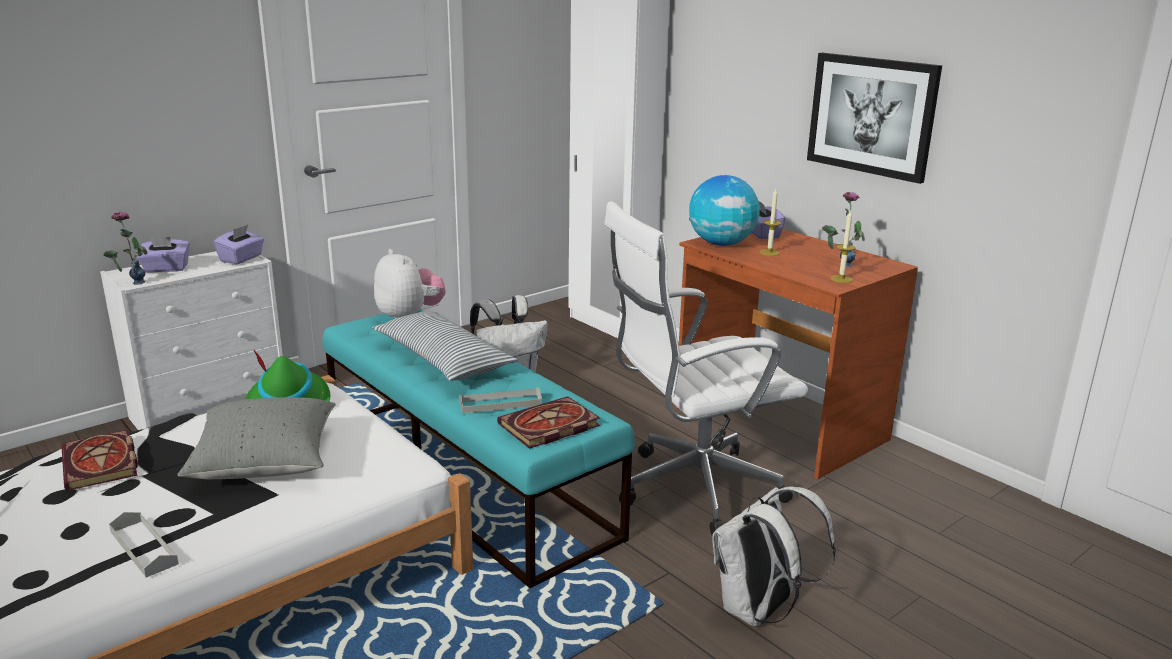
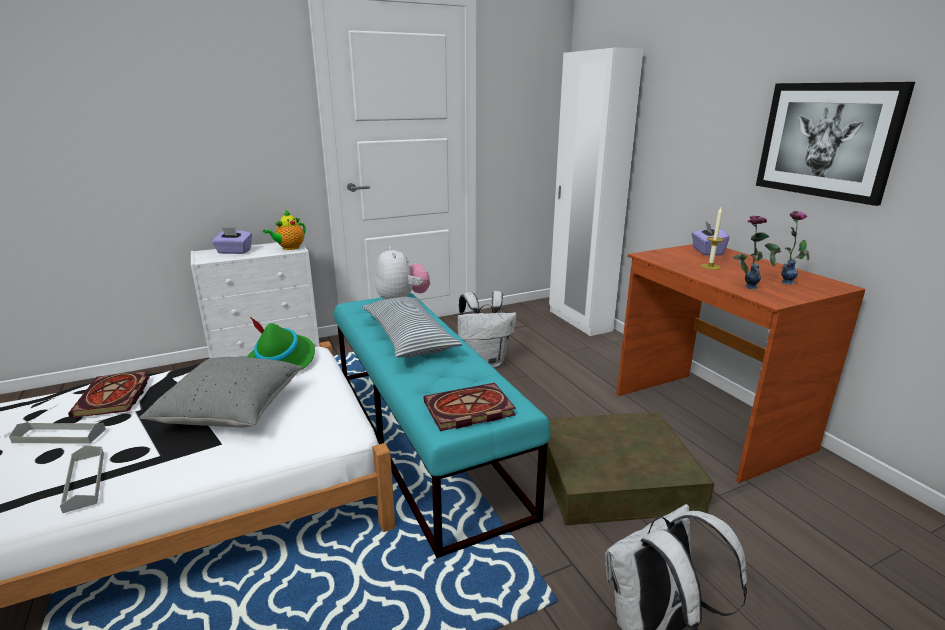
camera: 15 degrees right, 0 degrees up
vase [103,212,147,285] -> vase moved to [733,215,770,289]
purple tissue box [213,225,264,264] -> teapot [263,209,306,250]
grey tray [459,388,542,413] -> grey tray moved to [9,422,106,444]
white office chair [605,201,808,536] -> brown storage box [538,412,714,525]
globe [689,175,760,246] -> none
candle [830,209,855,283] -> none

